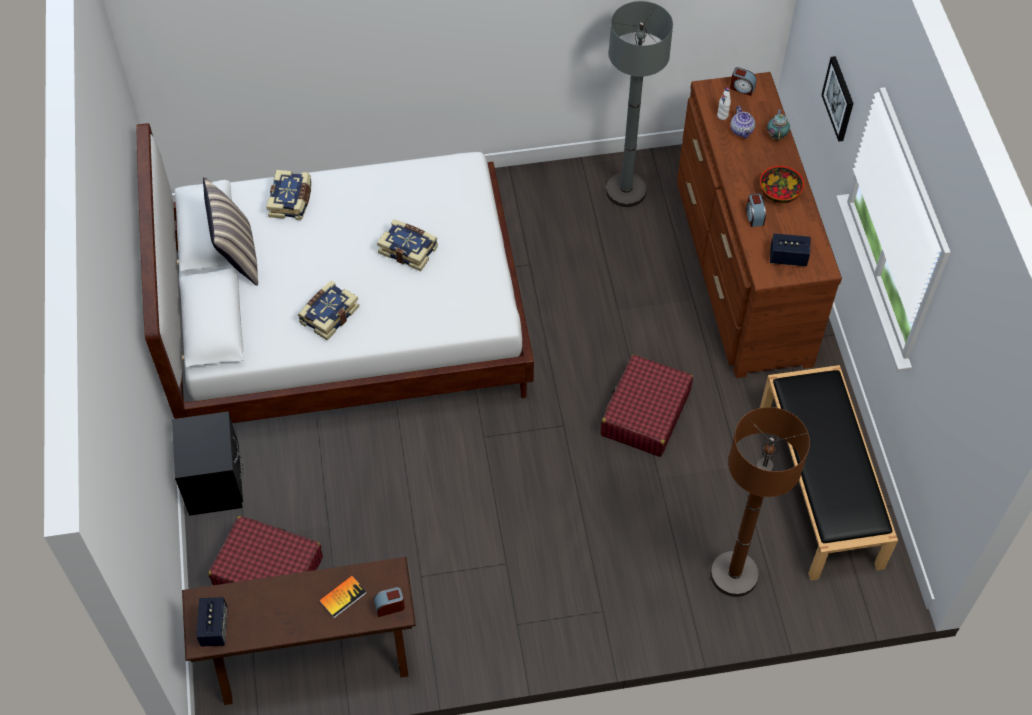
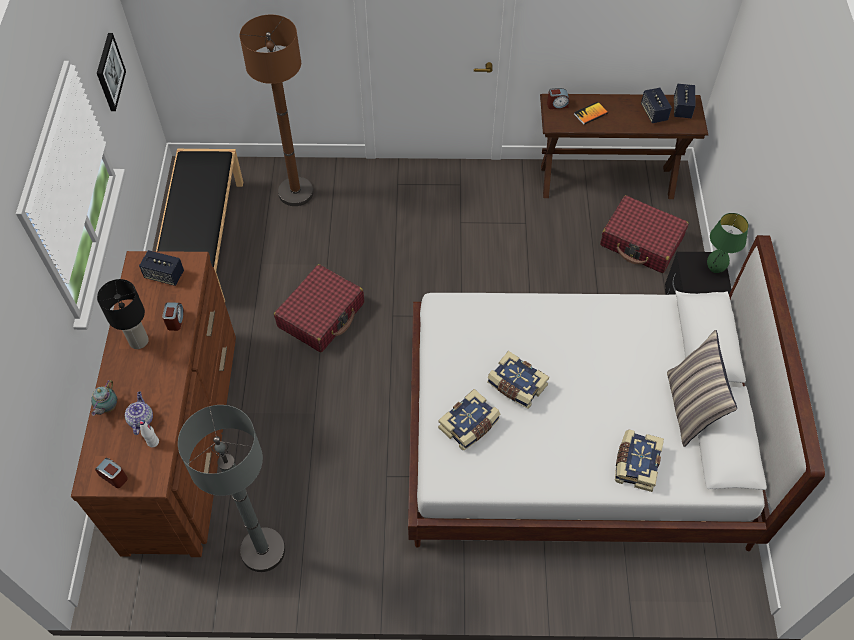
camera: 170 degrees left, 0 degrees up
book [298,281,359,341] -> book moved to [438,389,500,450]
bowl [760,166,804,203] -> black table lamp [97,279,149,349]
picture [821,56,854,142] -> picture moved to [97,33,126,111]
none -> speaker [641,88,672,123]
none -> green table lamp [707,213,749,273]

